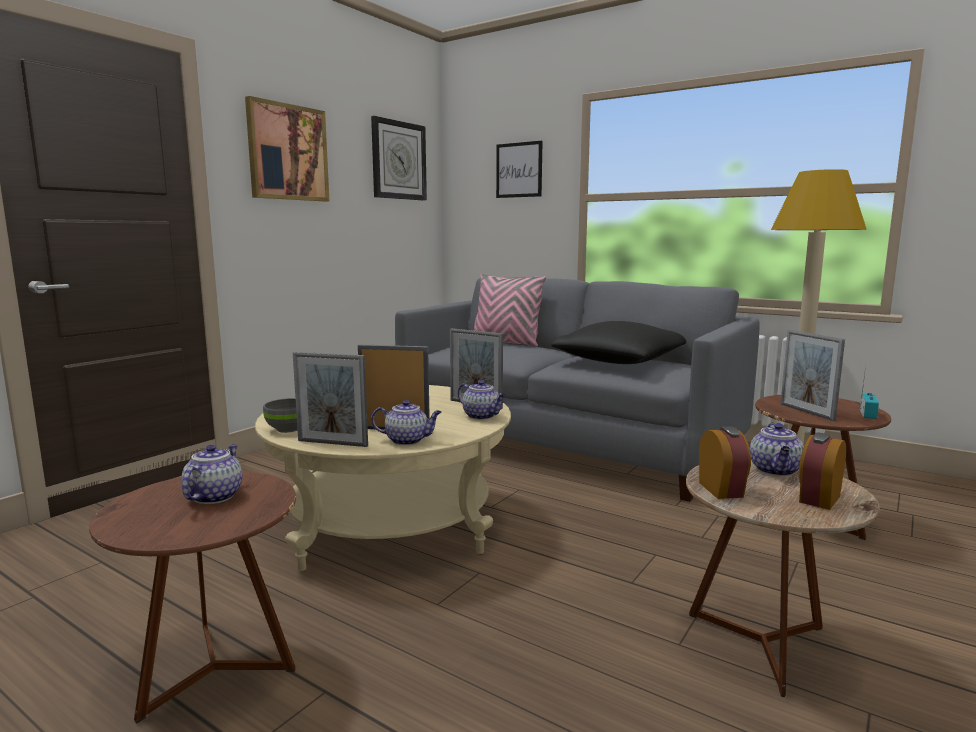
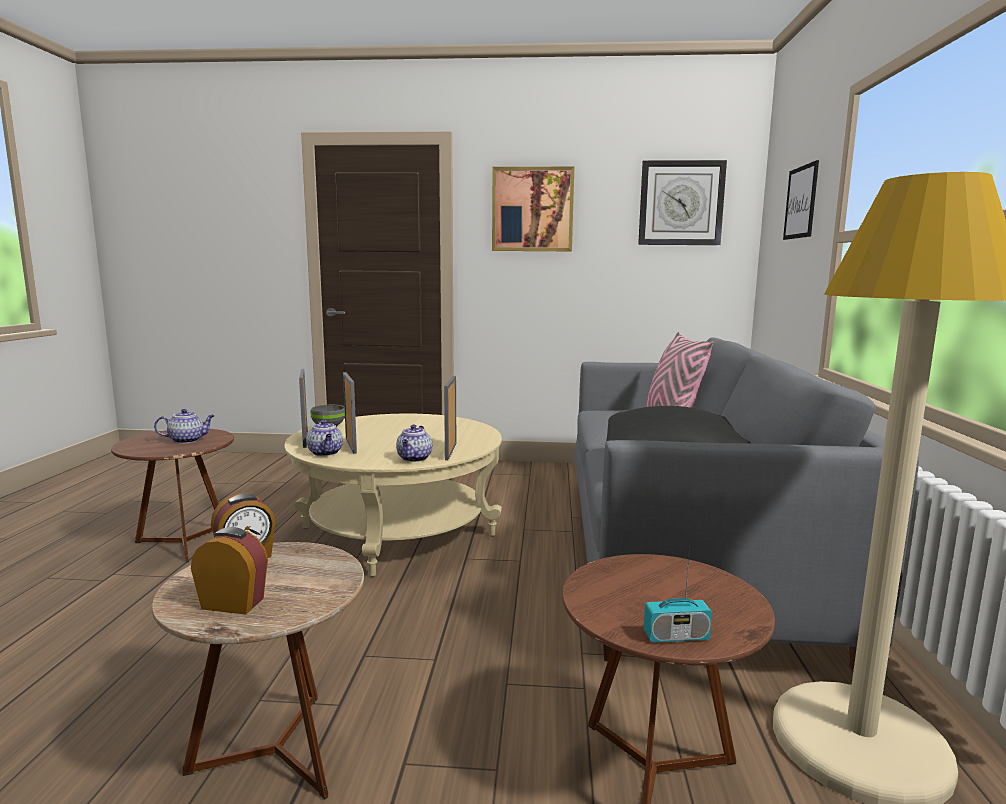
camera: 60 degrees right, 0 degrees up
teapot [750,423,804,476] -> none
picture frame [781,330,845,421] -> none

